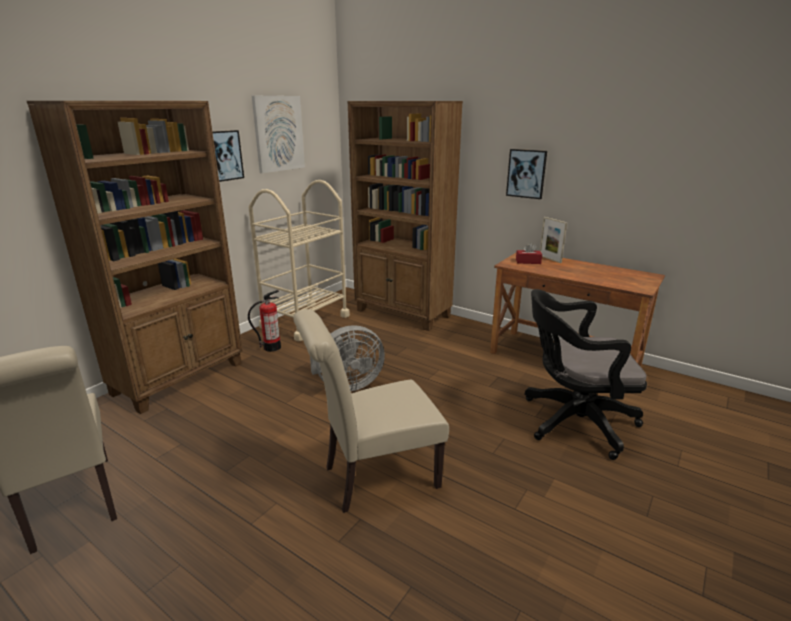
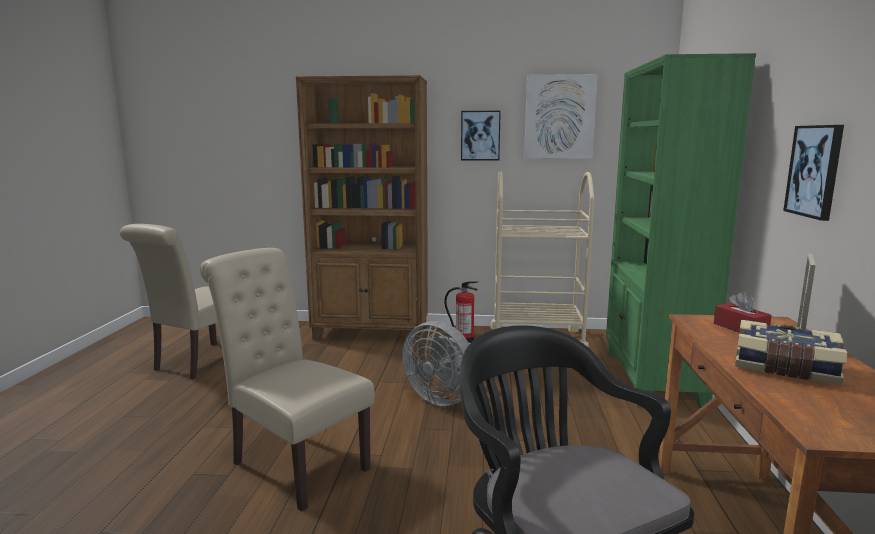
camera: 60 degrees right, 10 degrees down
brown bookcase [348,101,463,331] -> green bookcase [606,53,756,408]
none -> book [735,320,847,385]

